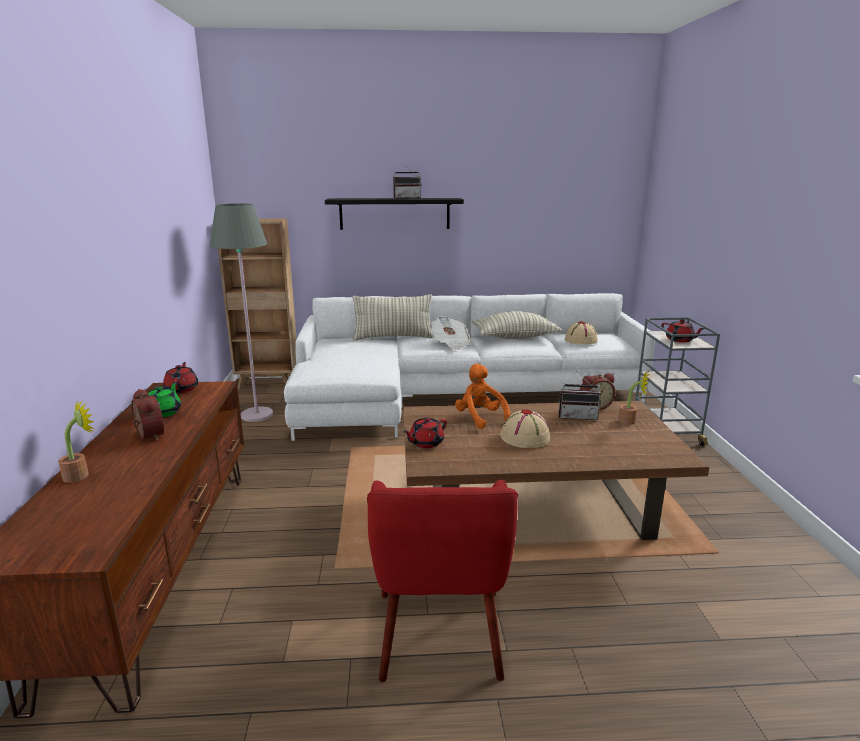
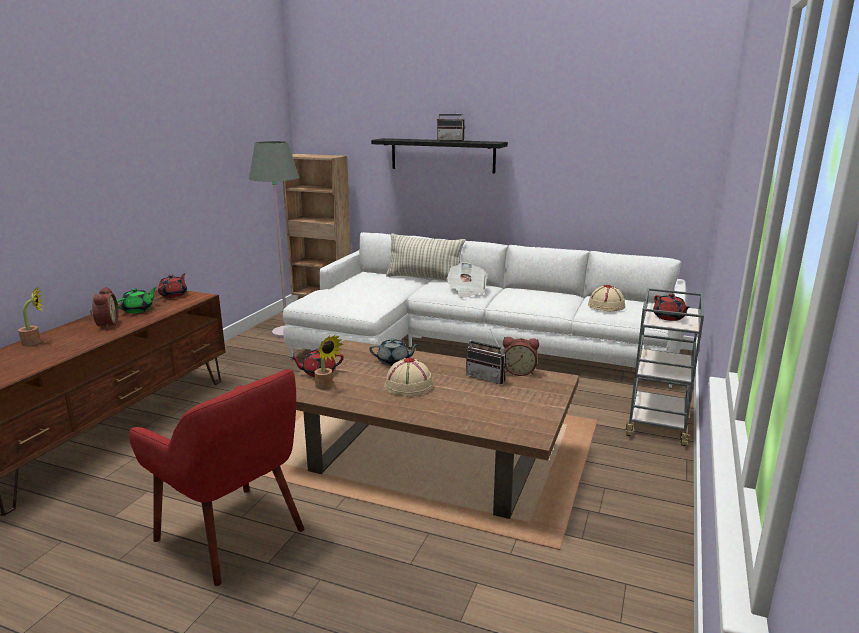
camera: 25 degrees right, 0 degrees up
red armchair [367,480,518,682] -> red armchair turned 75 degrees counterclockwise [129,369,304,586]
orange plush toy [455,364,511,429] -> grey teapot [369,338,420,366]
pillow [472,311,562,339] -> none
potted plant [618,371,649,425] -> potted plant moved to [314,335,344,390]

